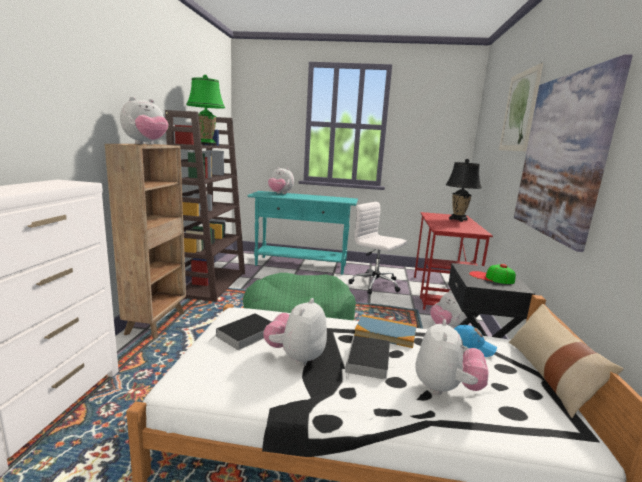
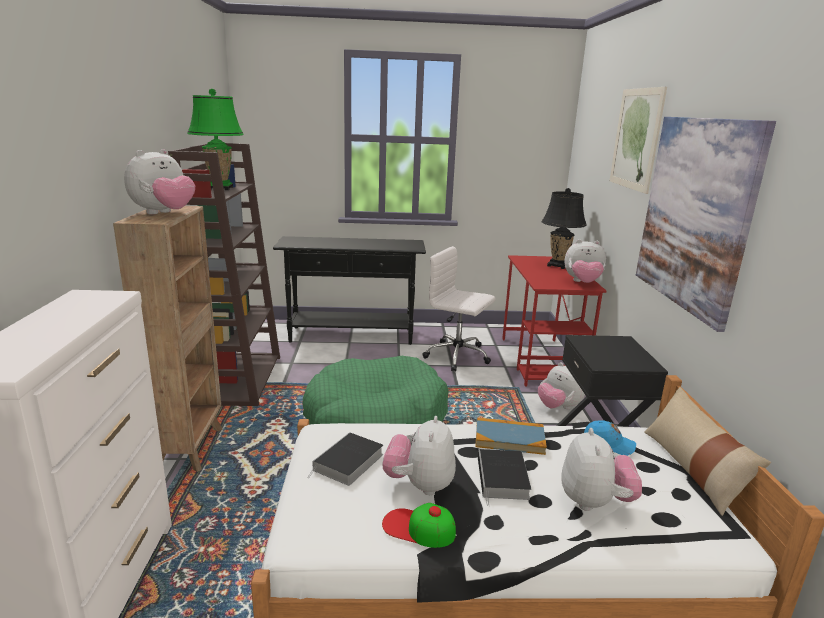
camera: 10 degrees left, 5 degrees up
turquoise console table [248,191,358,274] -> black console table [273,236,426,345]
plush toy [268,167,294,194] -> plush toy moved to [565,239,606,283]
cap [469,264,516,284] -> cap moved to [382,503,456,548]

